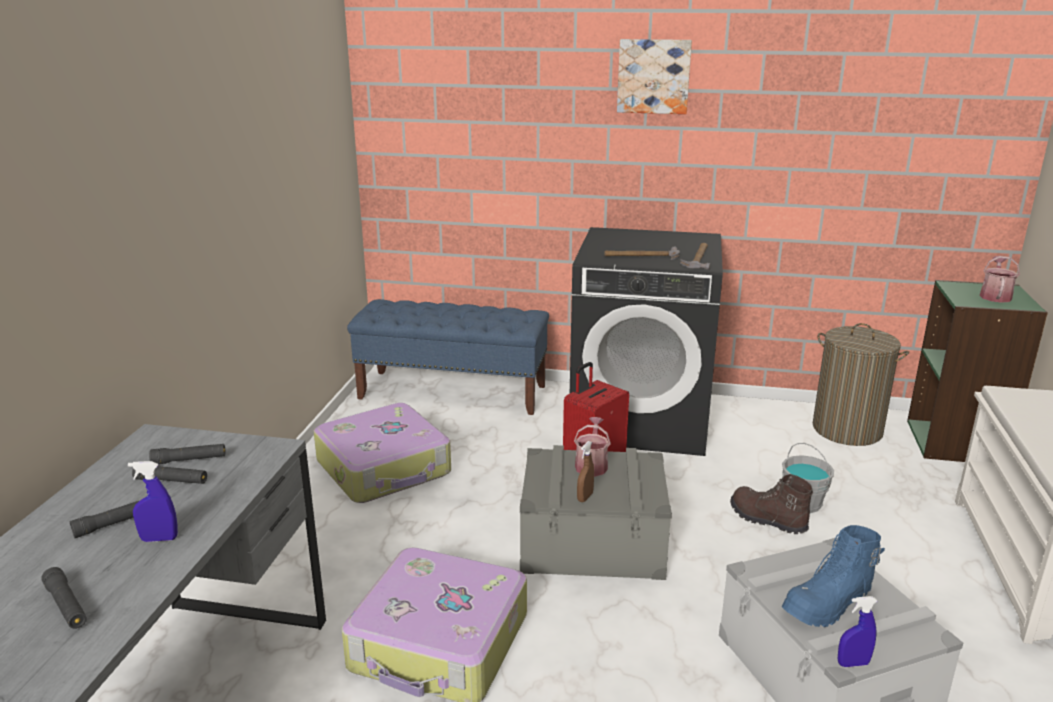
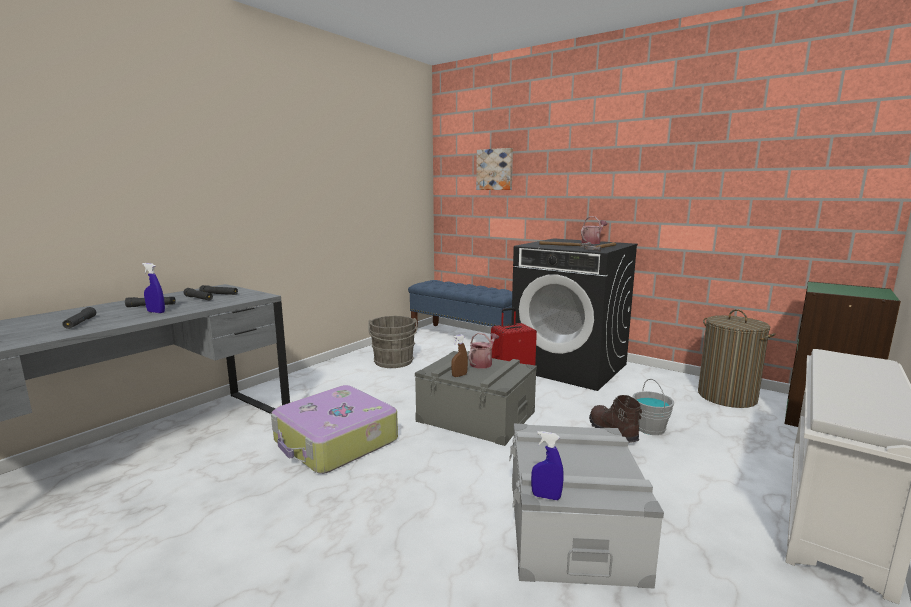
camera: 25 degrees right, 10 degrees down
suitcase [314,403,451,503] -> grey bucket [368,316,417,368]
picture [617,39,692,114] -> picture moved to [476,148,513,190]
blue boot [782,525,885,627] -> none
watering can [979,256,1020,303] -> watering can moved to [581,216,607,244]

